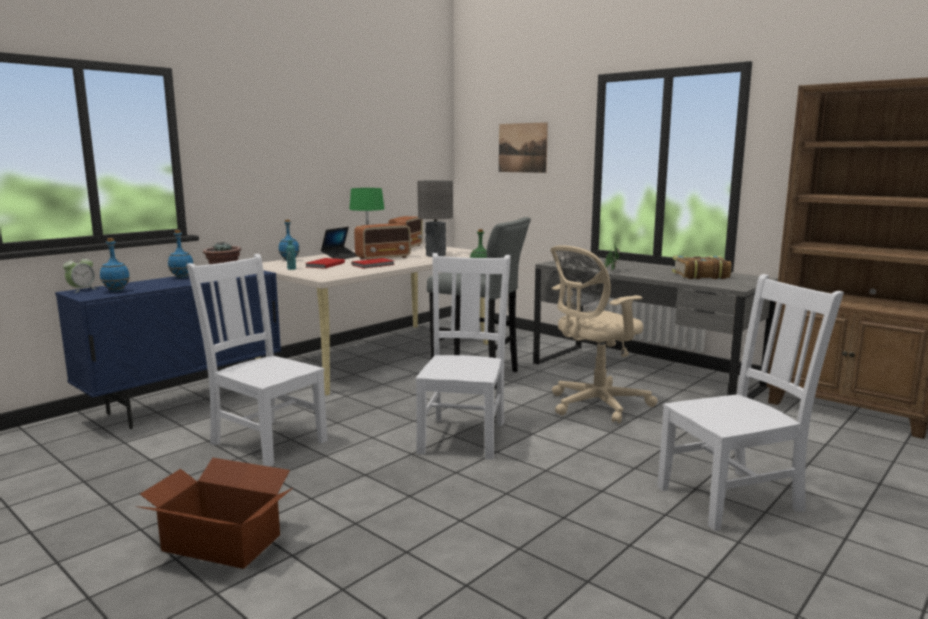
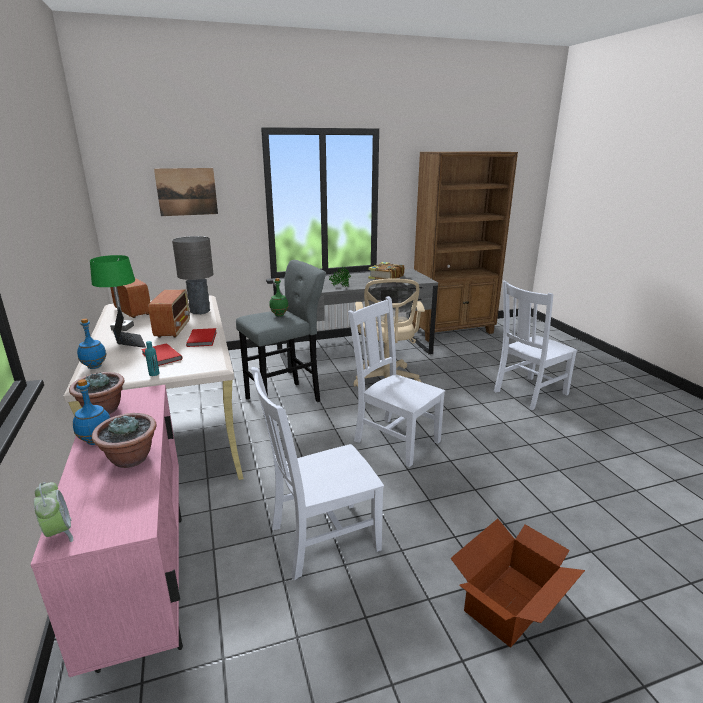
camera: 60 degrees left, 10 degrees up
blue cabinet [55,270,281,429] -> pink cabinet [30,385,183,677]
blue bottle [100,238,130,292] -> none
white chair [657,274,844,531] -> white chair turned 135 degrees counterclockwise [494,281,577,410]
none -> potted plant [92,413,157,468]

